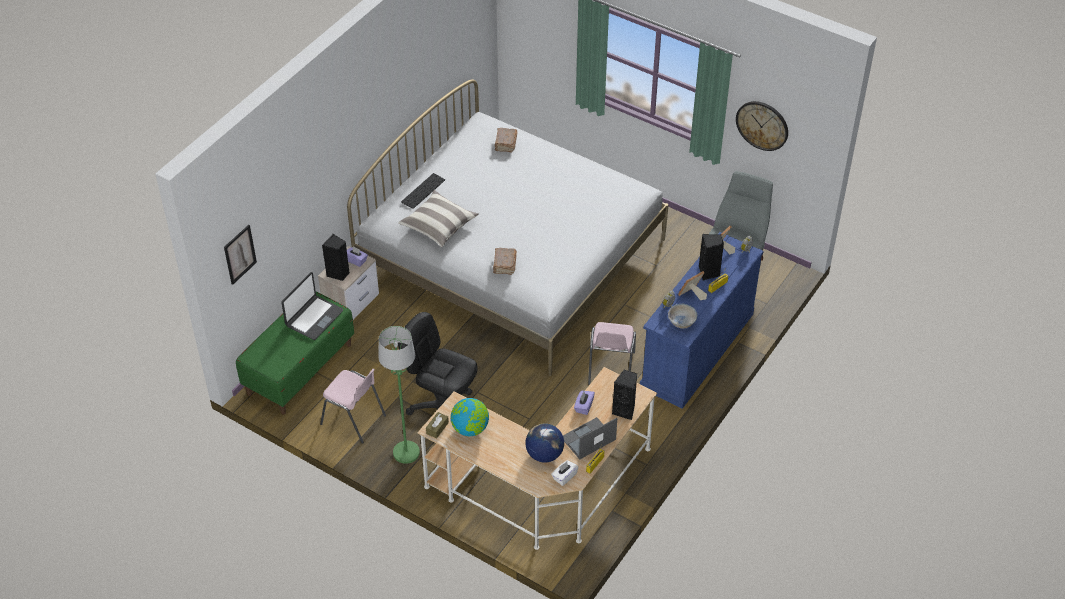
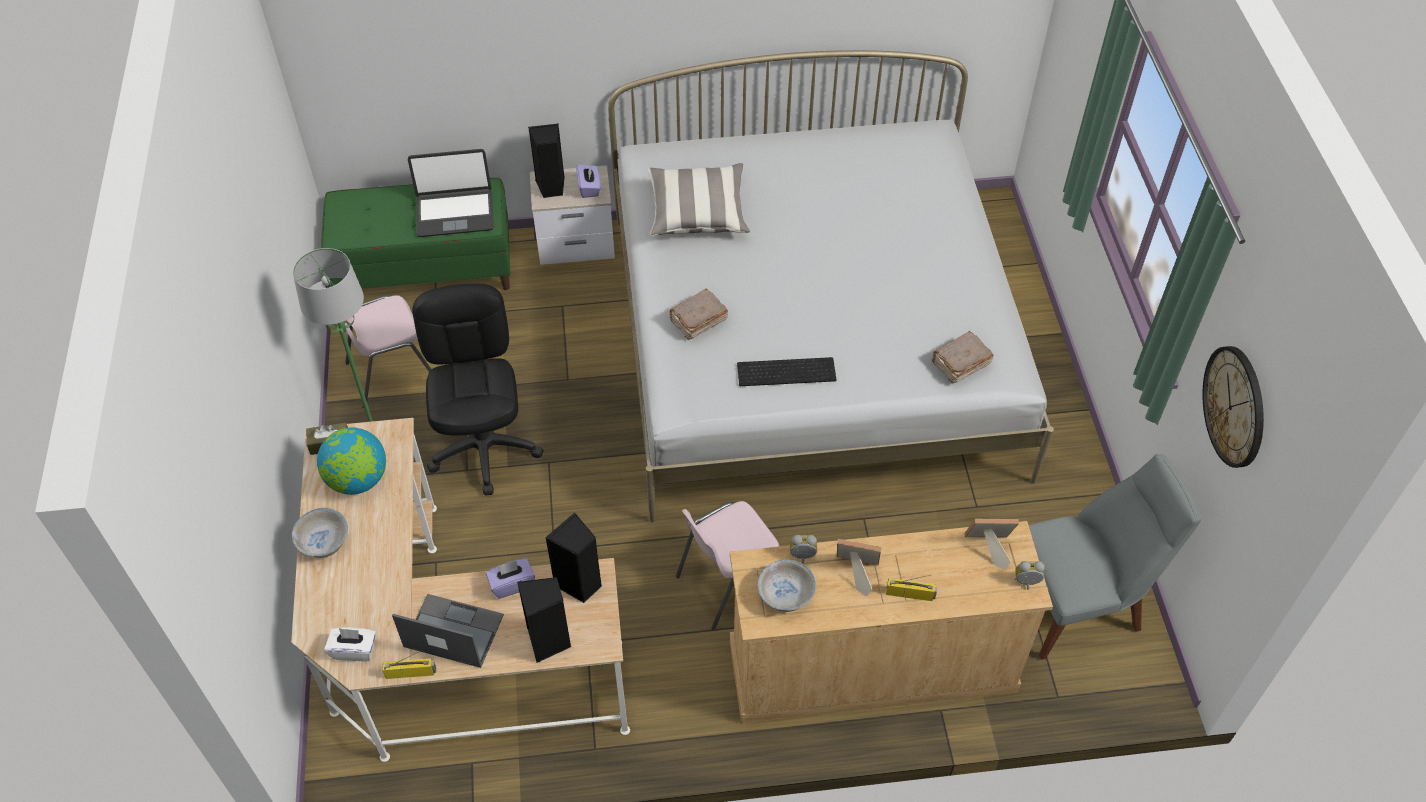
camera: 50 degrees right, 5 degrees up
picture [224,225,257,285] -> none
pink chair [320,369,386,444] -> pink chair turned 75 degrees clockwise [323,287,432,408]
keyboard [401,173,445,209] -> keyboard moved to [737,357,836,386]
brown book [495,128,518,153] -> brown book moved to [932,331,994,383]
globe [525,423,564,463] -> none
blue dresser [640,232,764,409] -> beige dresser [730,521,1053,724]
black speaker [699,234,724,281] -> black speaker moved to [545,513,602,603]
none -> white bowl [292,508,348,558]

